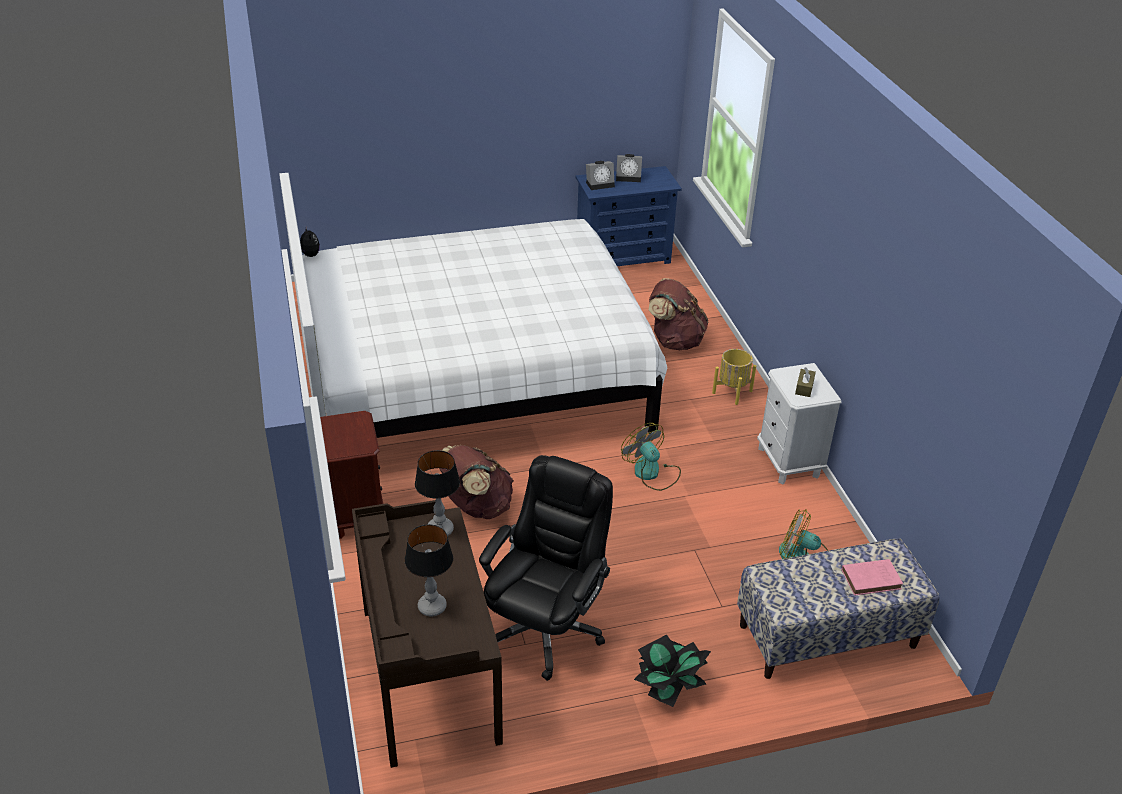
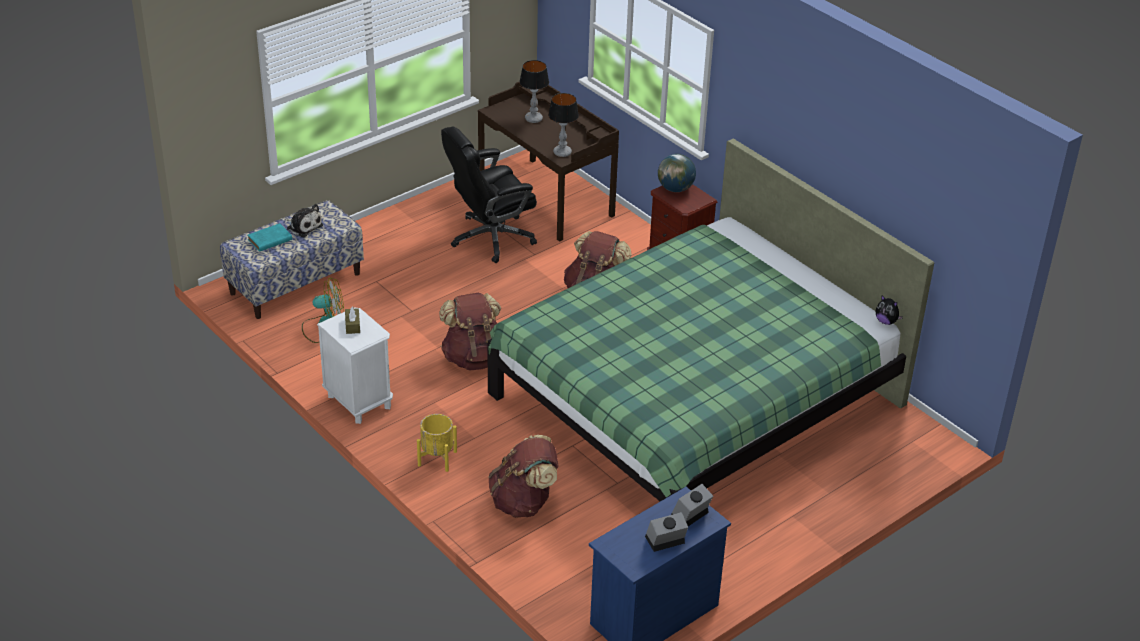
camera: 155 degrees right, 0 degrees up
white bed [279,173,667,438] -> green bed [487,138,934,501]
black office chair [479,455,613,681] -> black office chair turned 60 degrees clockwise [441,126,537,263]
fan [621,423,681,491] -> brown backpack [439,293,501,370]
potted plant [634,634,711,707] -> none
pink book [841,559,903,596] -> turquoise book [247,223,292,252]
none -> plush toy [285,204,323,237]
none -> globe [658,154,696,192]

